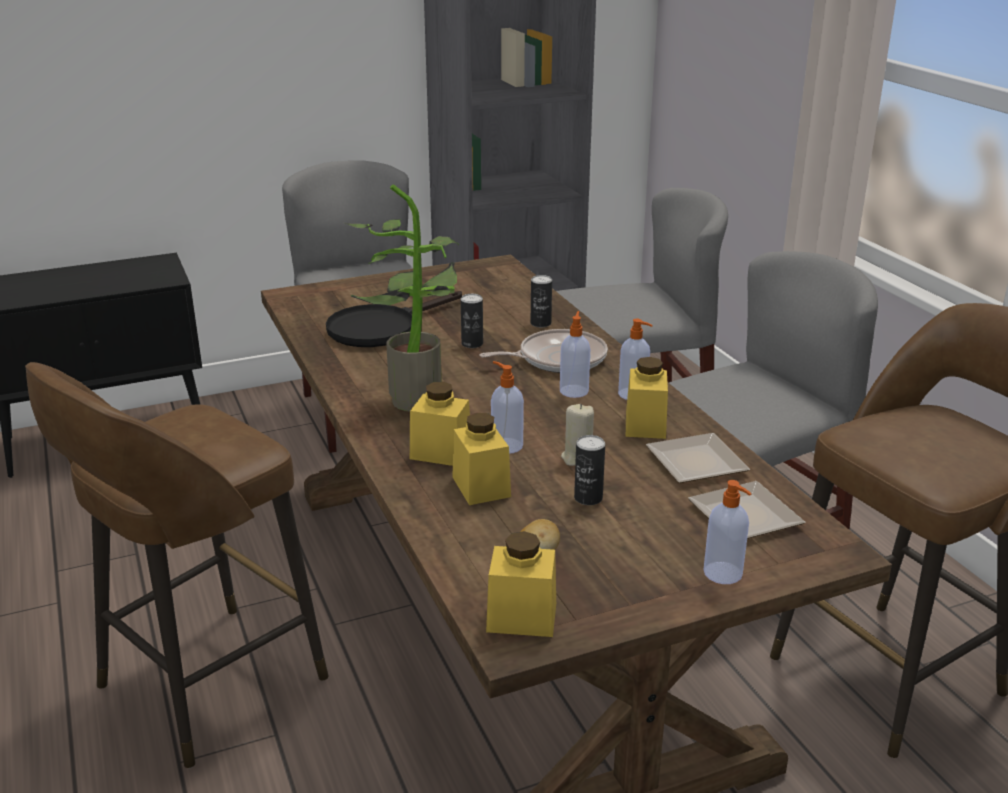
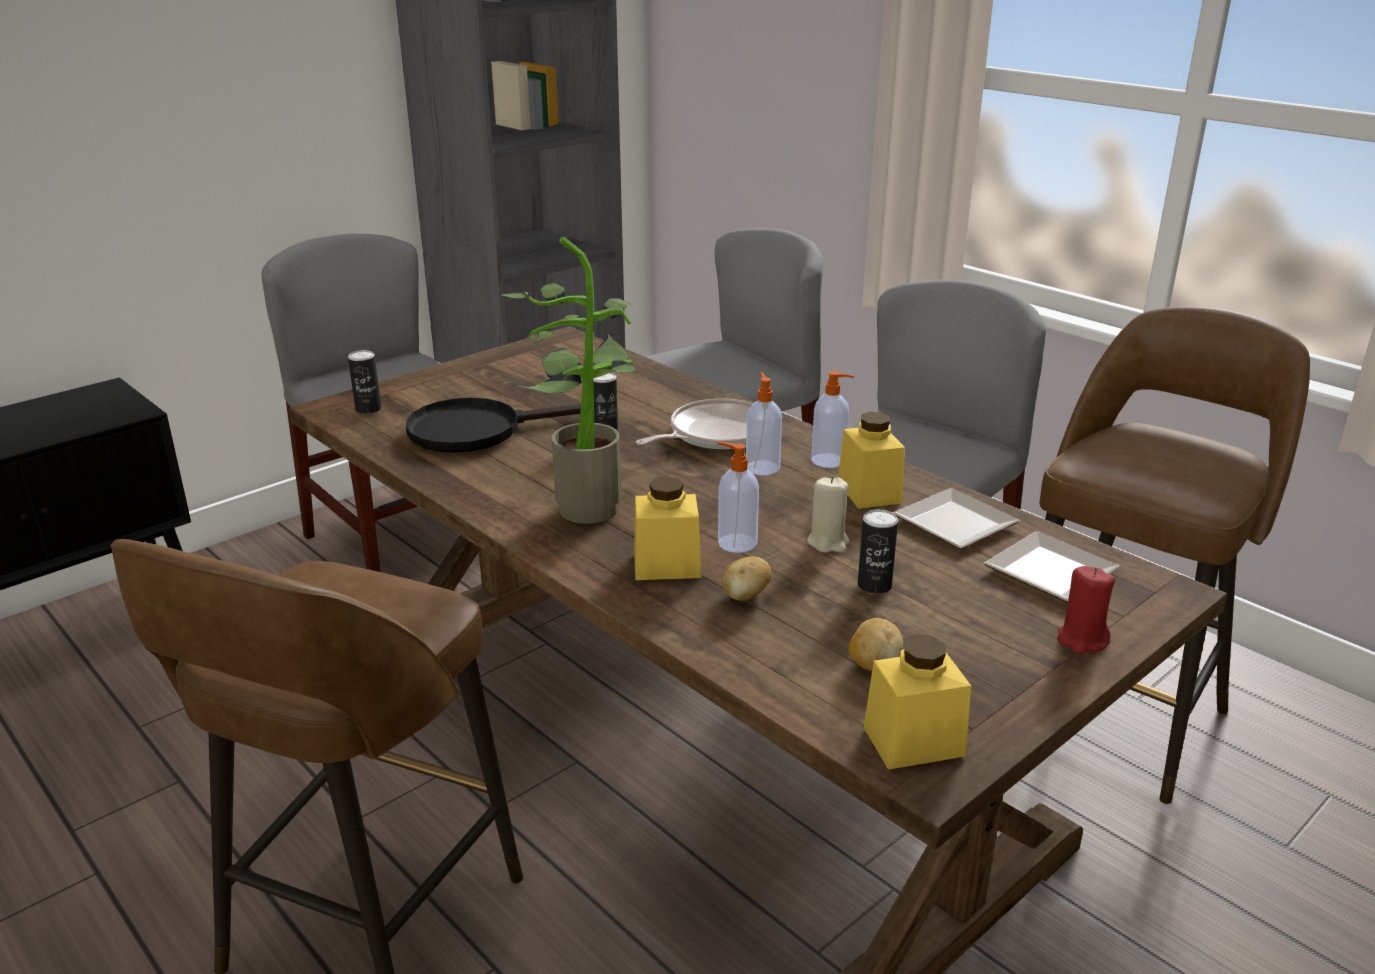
camera: 20 degrees left, 0 degrees up
black frying pan [326,291,462,347] -> black frying pan turned 45 degrees clockwise [406,397,581,453]
yellow jar [453,413,511,505] -> potato [722,557,772,601]
can [531,275,552,327] -> can moved to [348,350,382,414]
soap dispenser [703,480,752,584] -> red candle [1057,566,1115,654]

